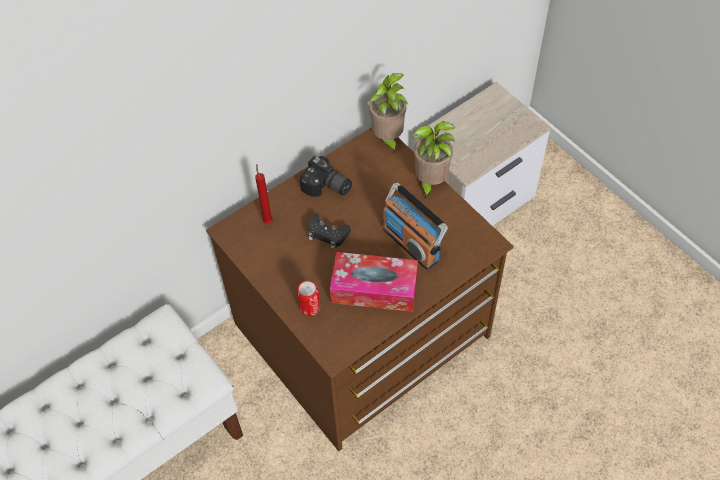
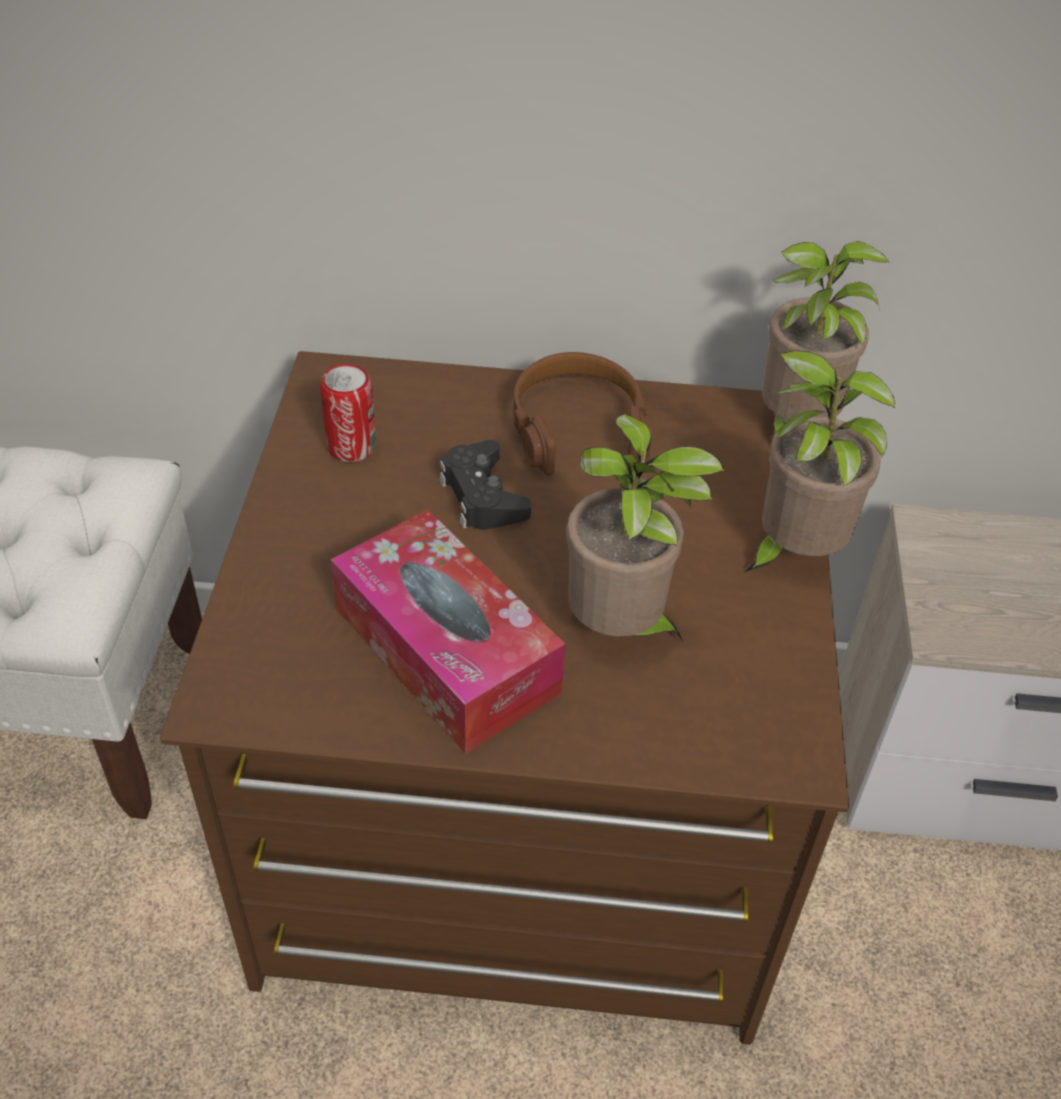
camera: 40 degrees right, 10 degrees down
red candle [255,164,273,224] -> none
can [297,280,320,316] -> can moved to [320,364,376,462]
camera [300,156,352,197] -> brown headphones [513,352,652,476]
radio [383,183,448,270] -> potted plant [566,414,724,643]

